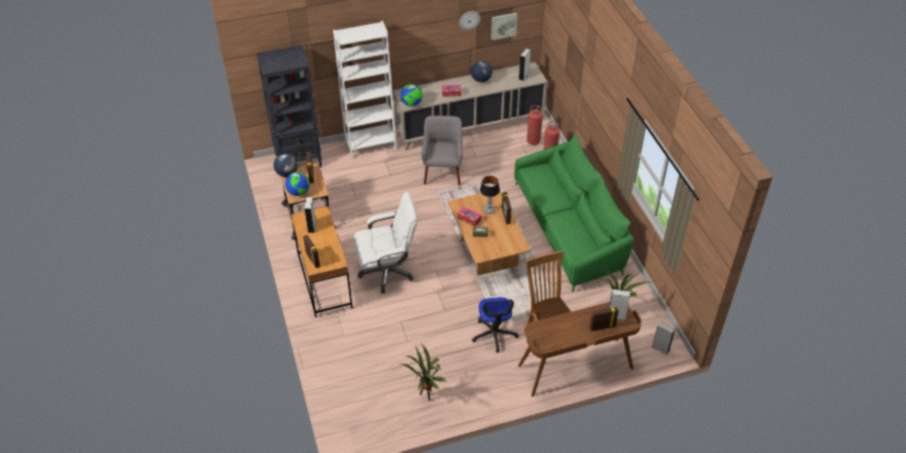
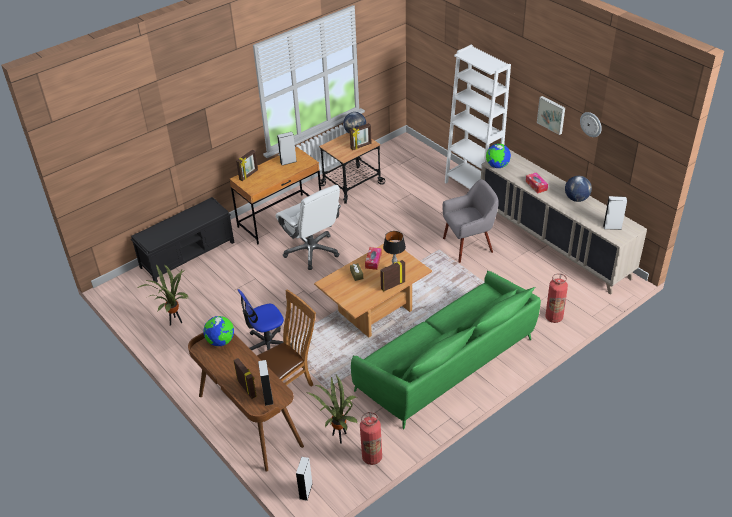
camera: 70 degrees right, 5 degrees down
black bookcase [257,45,322,167] -> none
globe [285,172,309,196] -> globe moved to [203,316,234,346]
picture [491,13,517,40] -> picture moved to [537,96,565,135]
fire extinguisher [527,105,543,145] -> fire extinguisher moved to [360,412,382,465]
none -> black bench [131,197,234,282]

